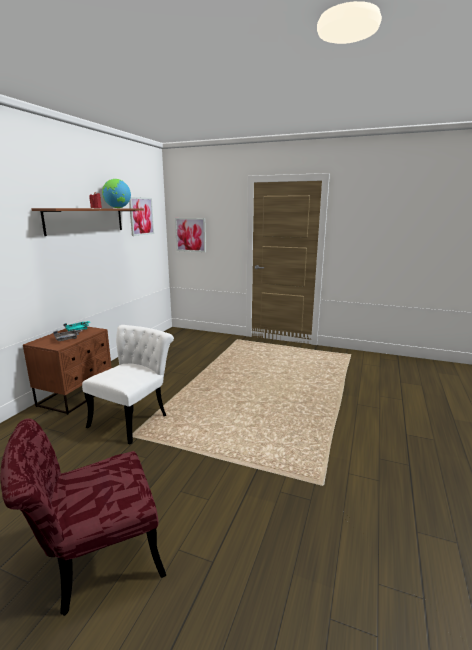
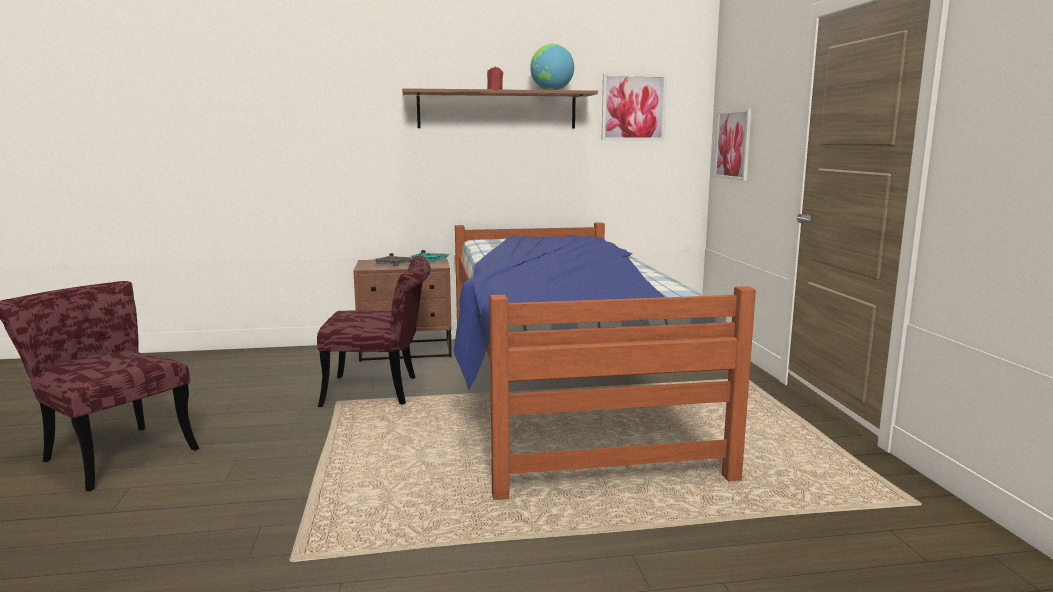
camera: 60 degrees right, 5 degrees down
white chair [82,325,174,445] -> red chair [317,256,431,407]
none -> bed [454,222,756,500]

